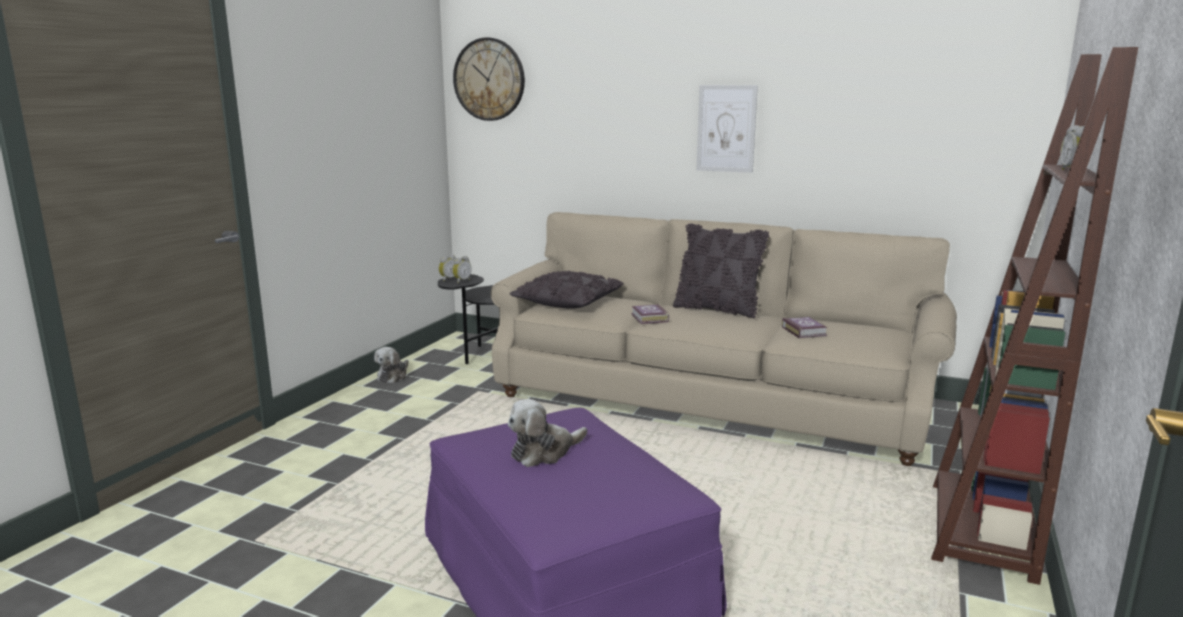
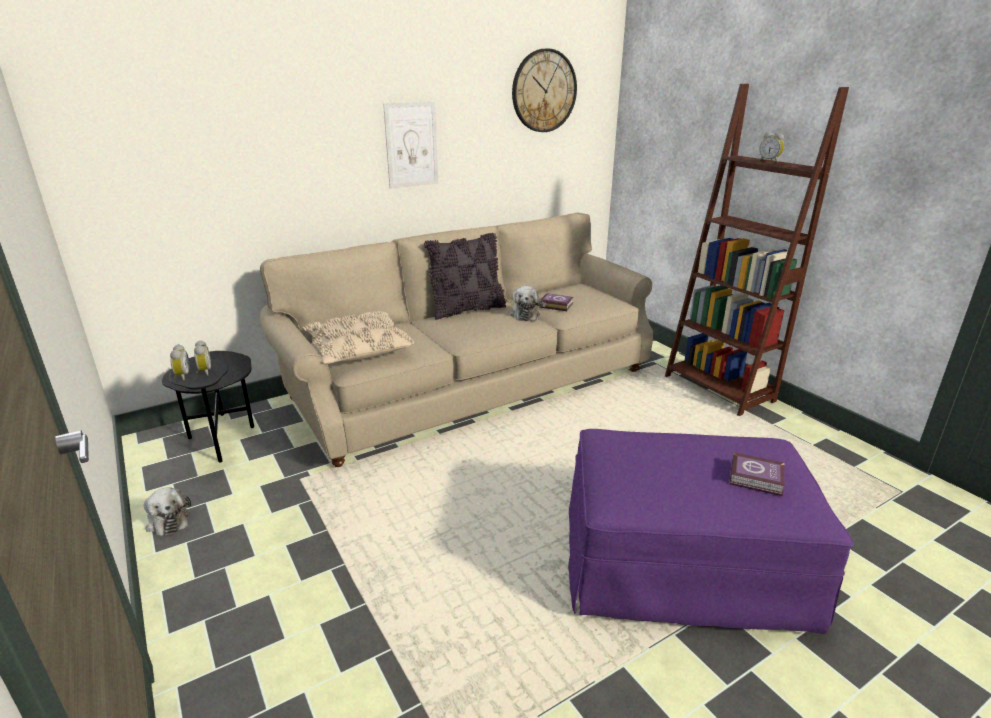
camera: 55 degrees left, 10 degrees up
wall clock [453,37,525,121] -> wall clock moved to [512,48,577,132]
plush toy [508,399,587,467] -> plush toy moved to [509,286,543,321]
black pillow [509,271,624,309] -> beige pillow [303,311,414,364]
book [631,304,669,324] -> book moved to [729,452,785,496]

